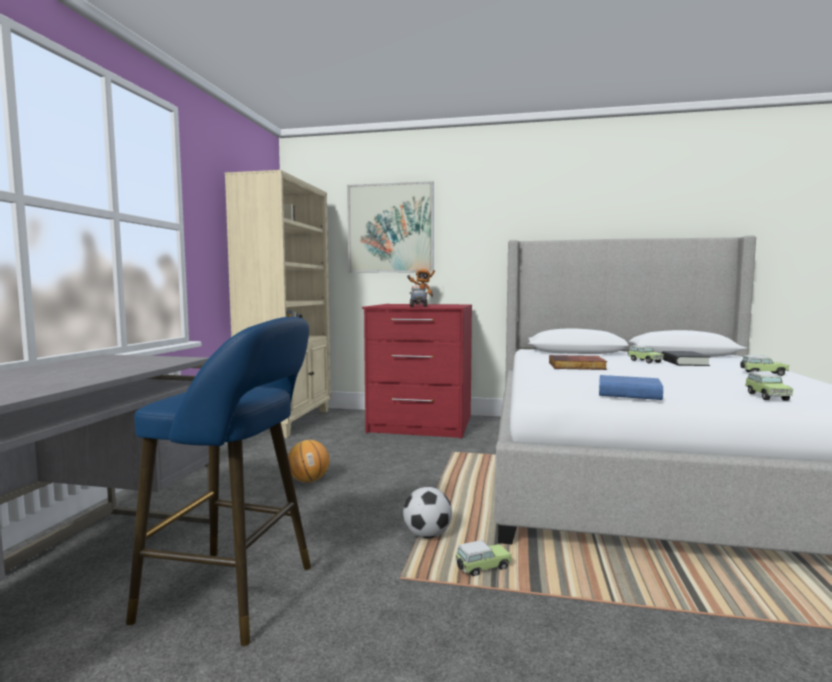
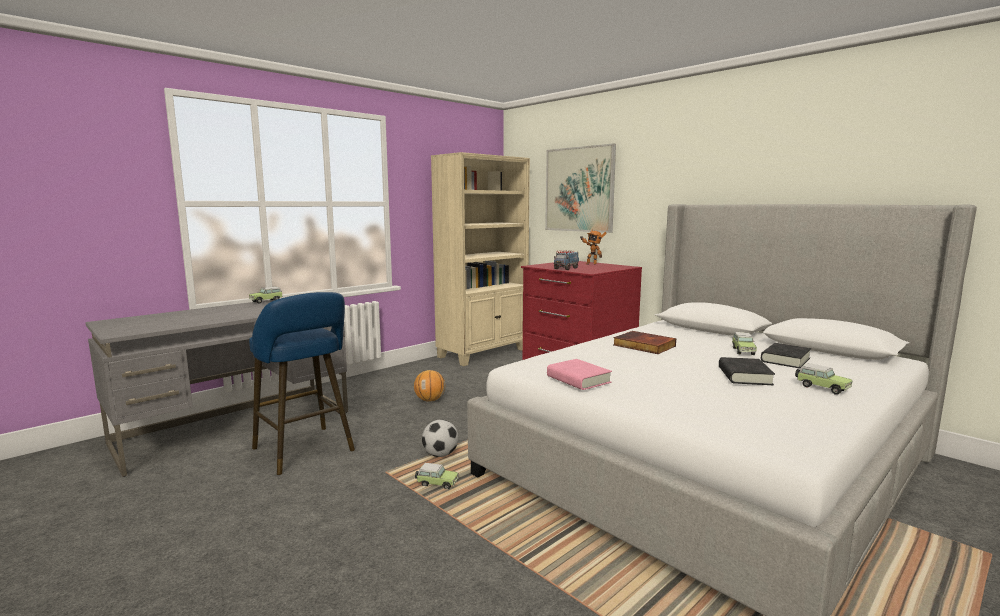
camera: 35 degrees right, 5 degrees up
blue book [599,375,663,400] -> pink book [547,359,612,390]
toy car [745,371,793,401] -> toy car moved to [249,286,283,304]
none -> black book [719,357,775,385]

